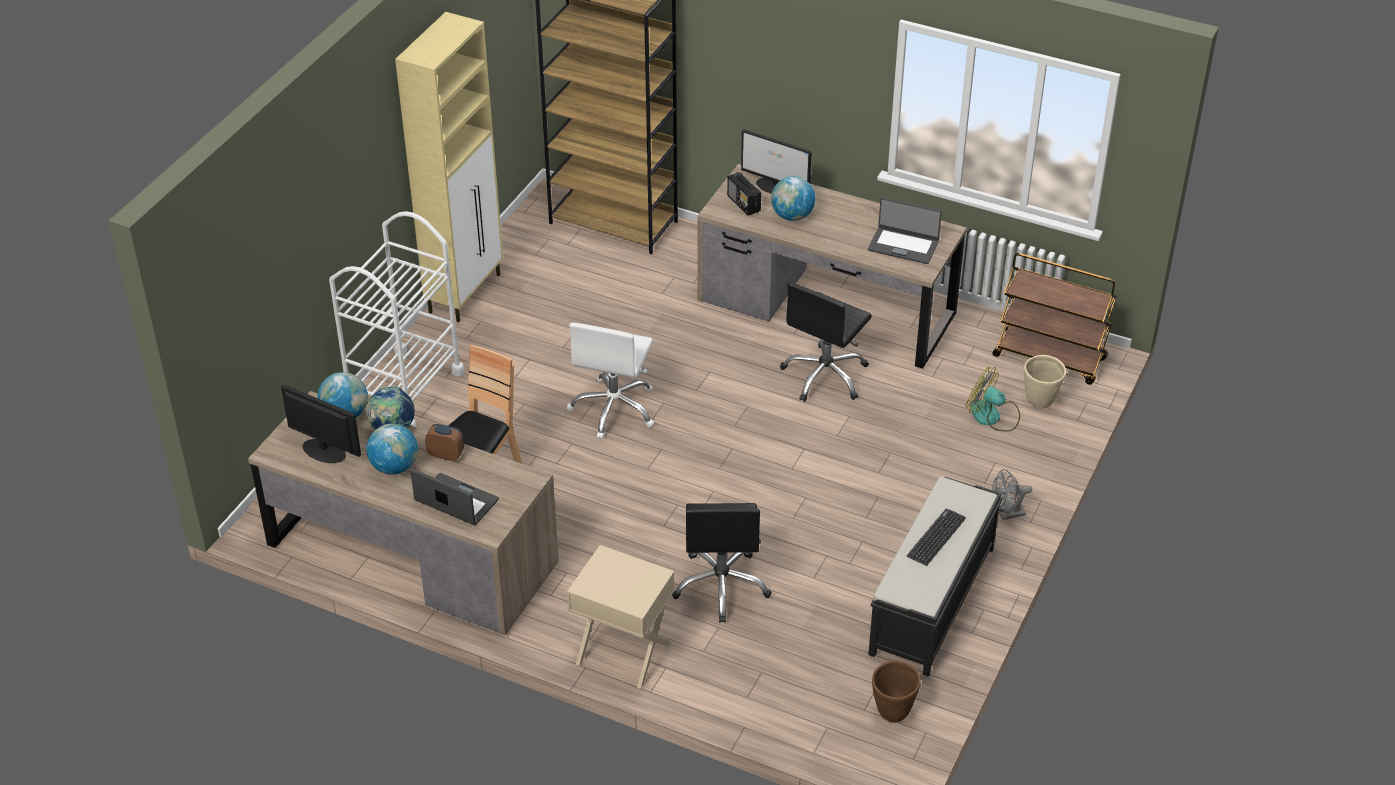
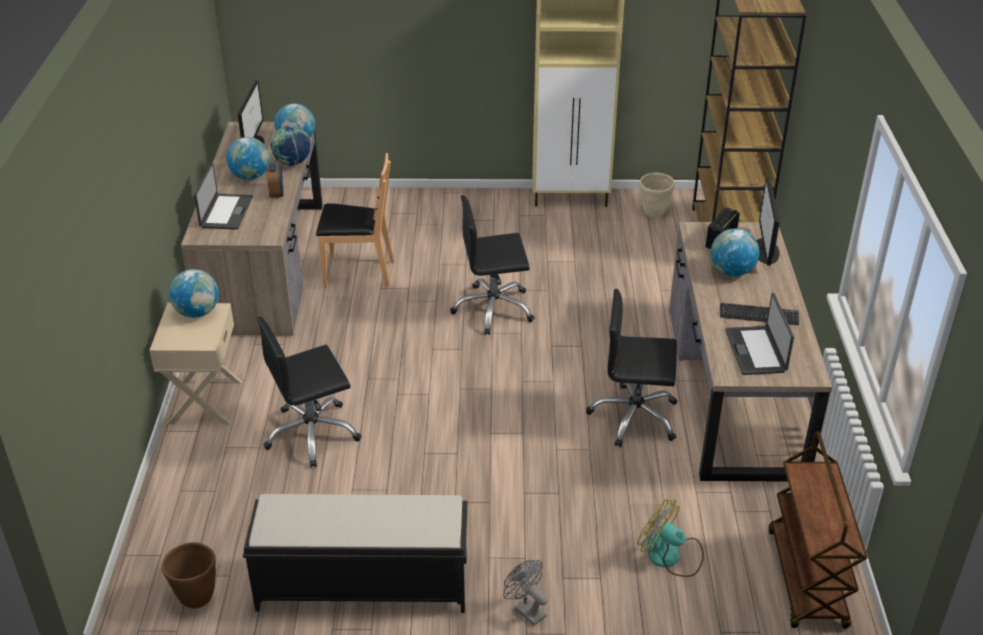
camera: 65 degrees right, 5 degrees down
white cart [329,211,464,428] -> none
white office chair [567,323,654,439] -> black office chair [450,195,535,335]
keyboard [907,508,966,566] -> keyboard moved to [720,303,799,325]
fan [966,367,1020,432] -> fan turned 60 degrees counterclockwise [637,499,704,577]
beige planter [1024,355,1066,409] -> beige planter moved to [640,172,675,218]
none -> globe [169,269,219,318]

